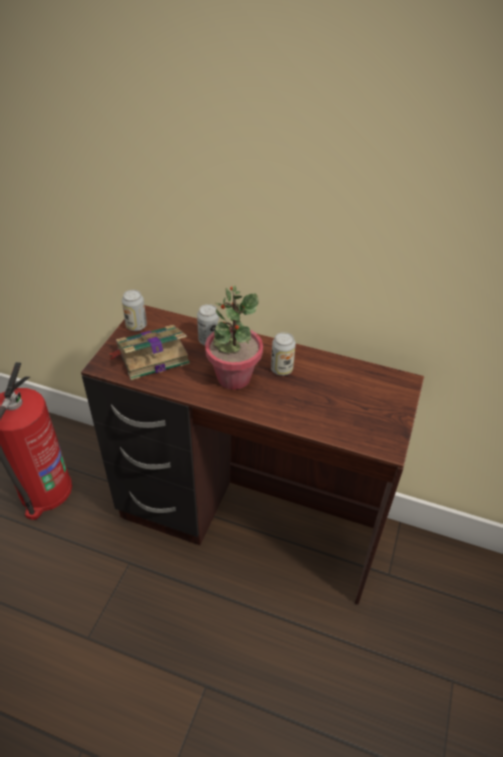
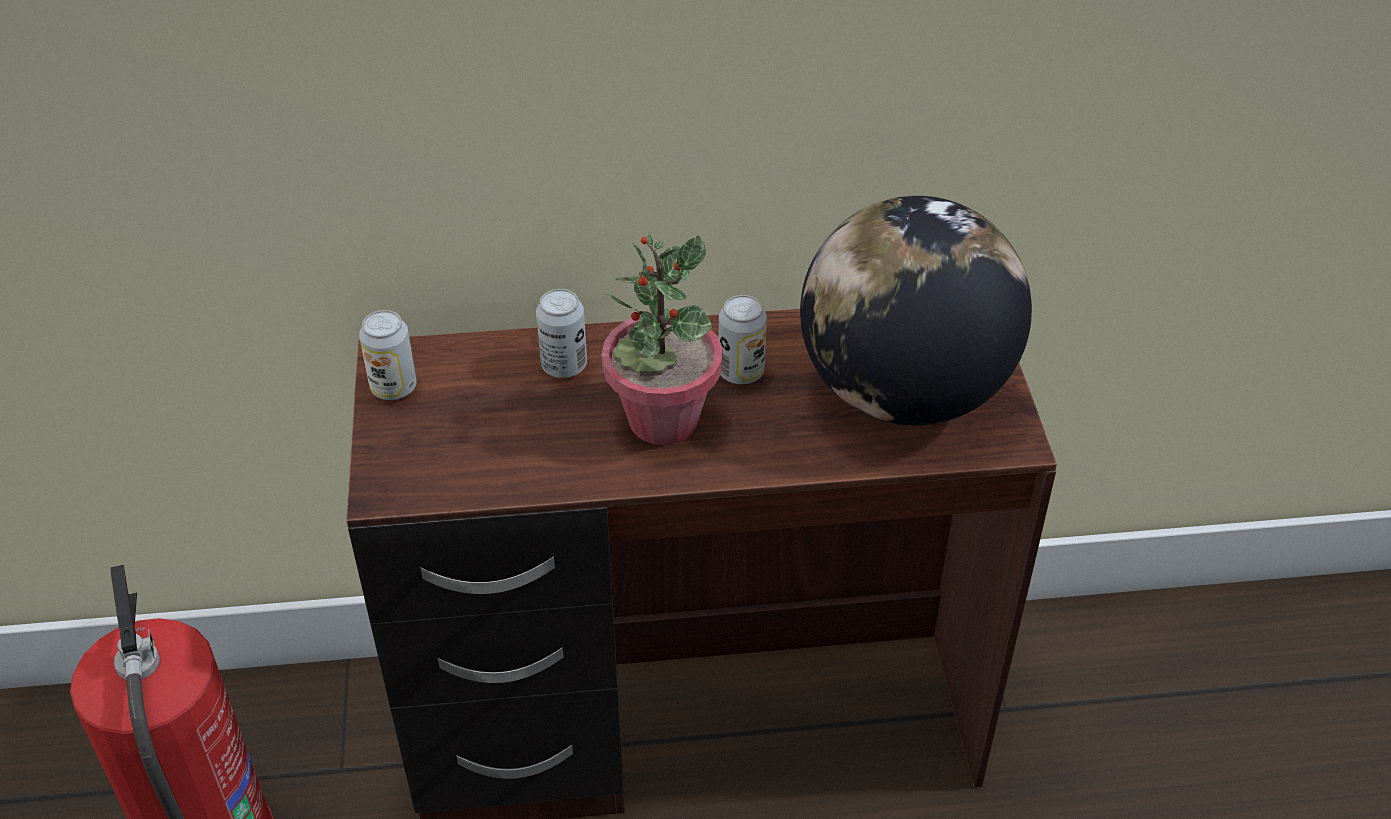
camera: 25 degrees left, 0 degrees up
book [107,325,190,380] -> none
none -> globe [800,196,1032,425]

